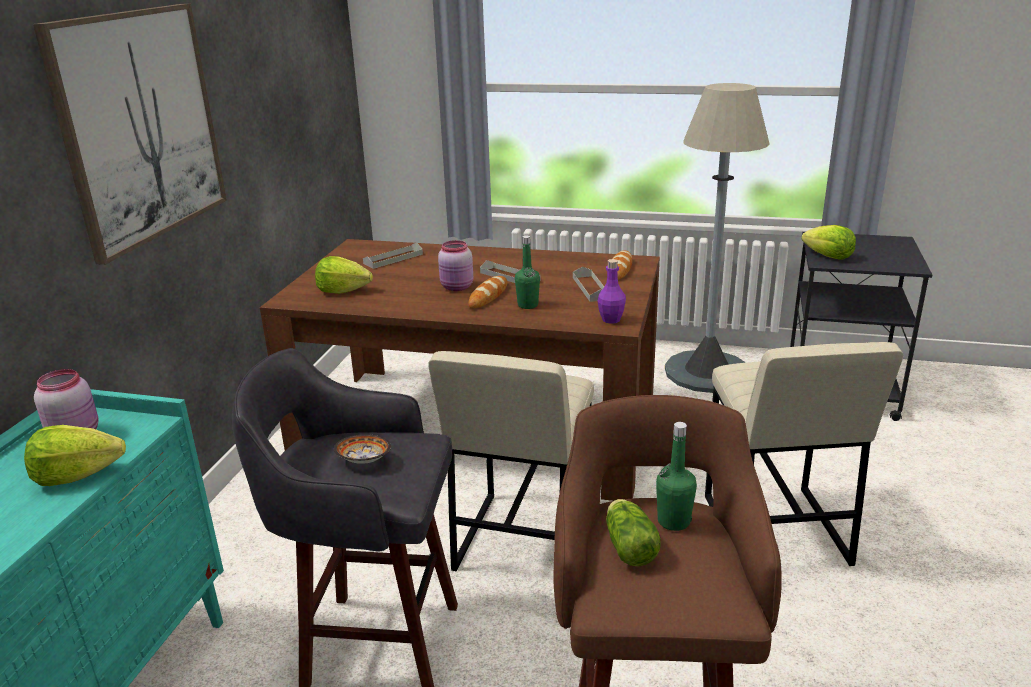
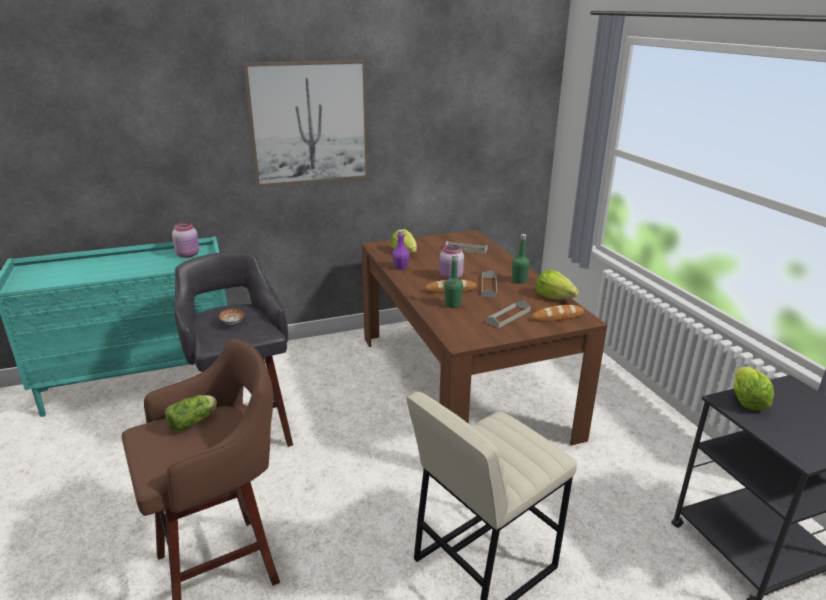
camera: 55 degrees right, 0 degrees up
lettuce [24,425,126,486] -> lettuce moved to [535,270,579,300]
beige chair [428,351,594,571] -> none
purple bottle [597,259,626,324] -> purple bottle moved to [392,230,410,270]
green bottle [656,422,697,531] -> green bottle moved to [512,234,530,284]
grey floor lamp [665,83,770,393] -> none

